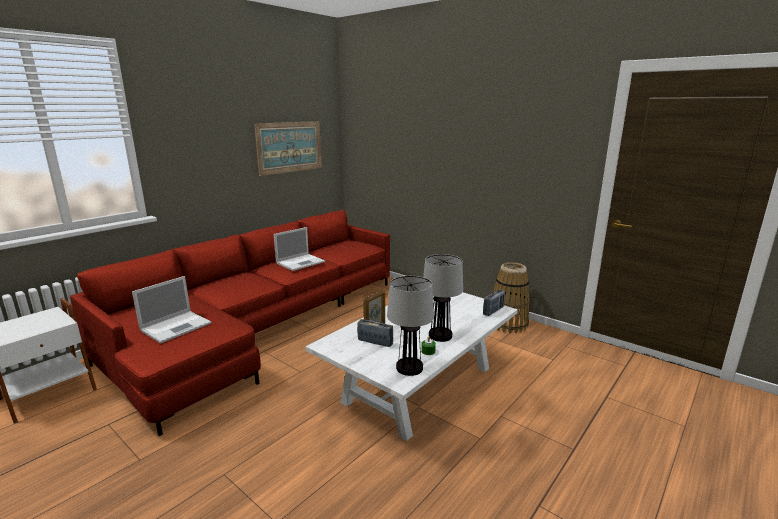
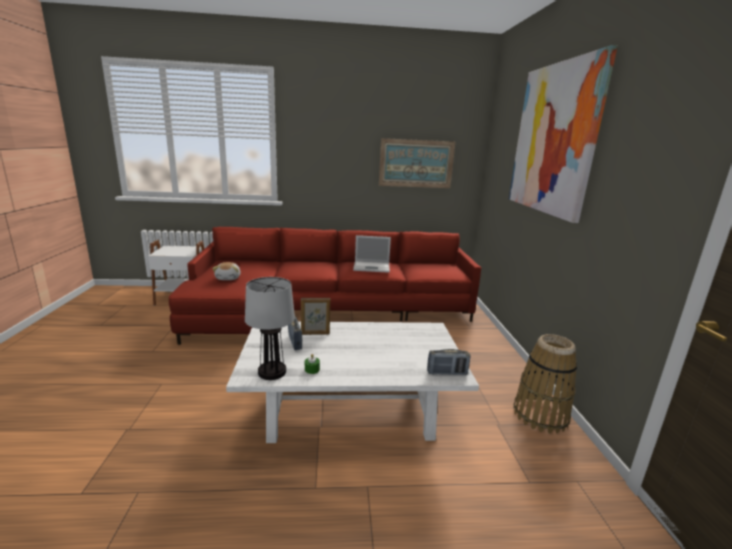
camera: 45 degrees right, 0 degrees up
laptop [132,276,211,344] -> plush toy [212,262,241,280]
table lamp [423,254,463,342] -> none
none -> picture [509,45,618,223]

